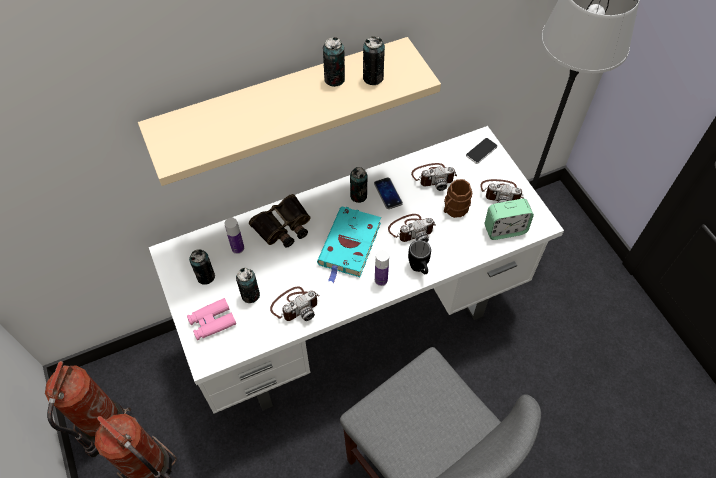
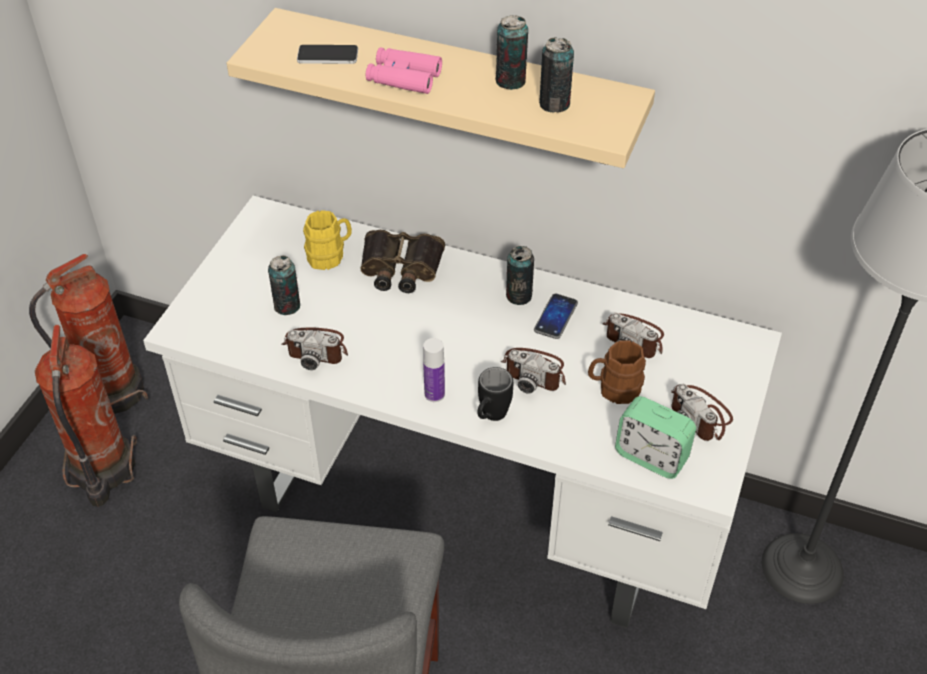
camera: 45 degrees right, 10 degrees down
pink binoculars [187,298,236,340] -> pink binoculars moved to [366,47,442,94]
can [189,249,215,285] -> none
bottle [224,218,244,254] -> yellow mug [303,210,352,270]
turquoise book [317,207,381,283] -> none
phone [466,138,497,164] -> phone moved to [297,45,358,64]

